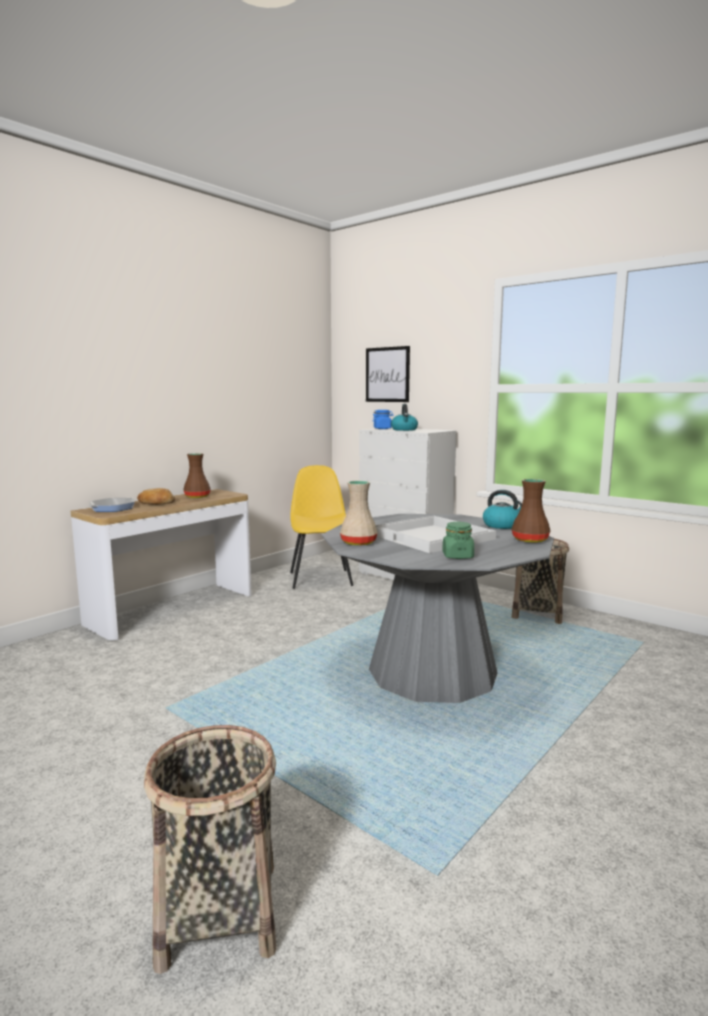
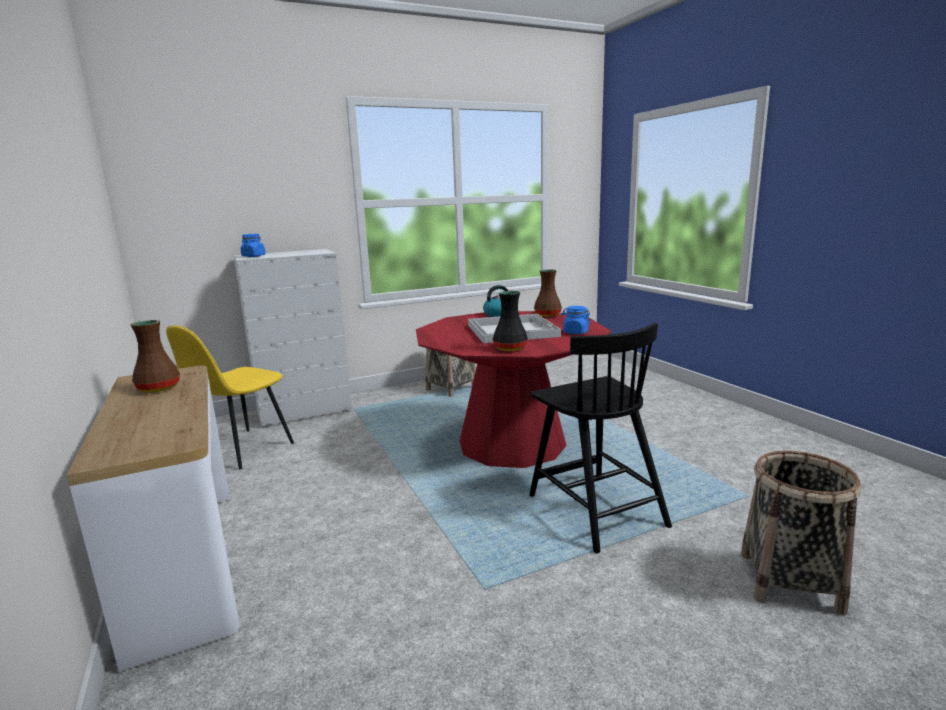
camera: 65 degrees left, 5 degrees up
frying pan [89,498,135,512] -> none
bread [137,488,175,505] -> none
yellow chair [290,465,353,589] -> yellow chair turned 75 degrees counterclockwise [166,325,294,469]
grey dining table [322,514,554,703] -> red dining table [416,311,611,468]
beige vase [340,481,378,546] -> black vase [493,291,528,351]
picture [366,346,410,402] -> none
kettle [391,404,418,431] -> none
green jar [442,522,474,559] -> blue jar [562,306,591,334]
none -> black chair [529,323,672,554]

